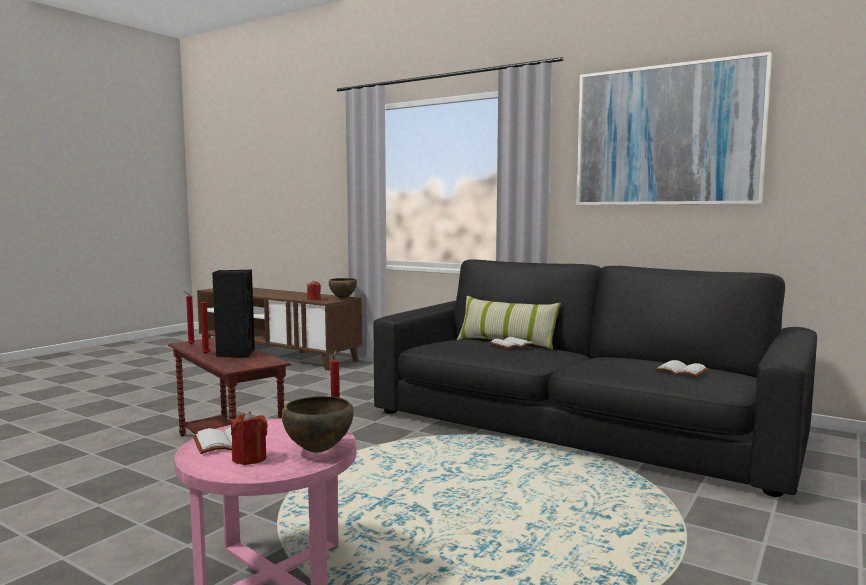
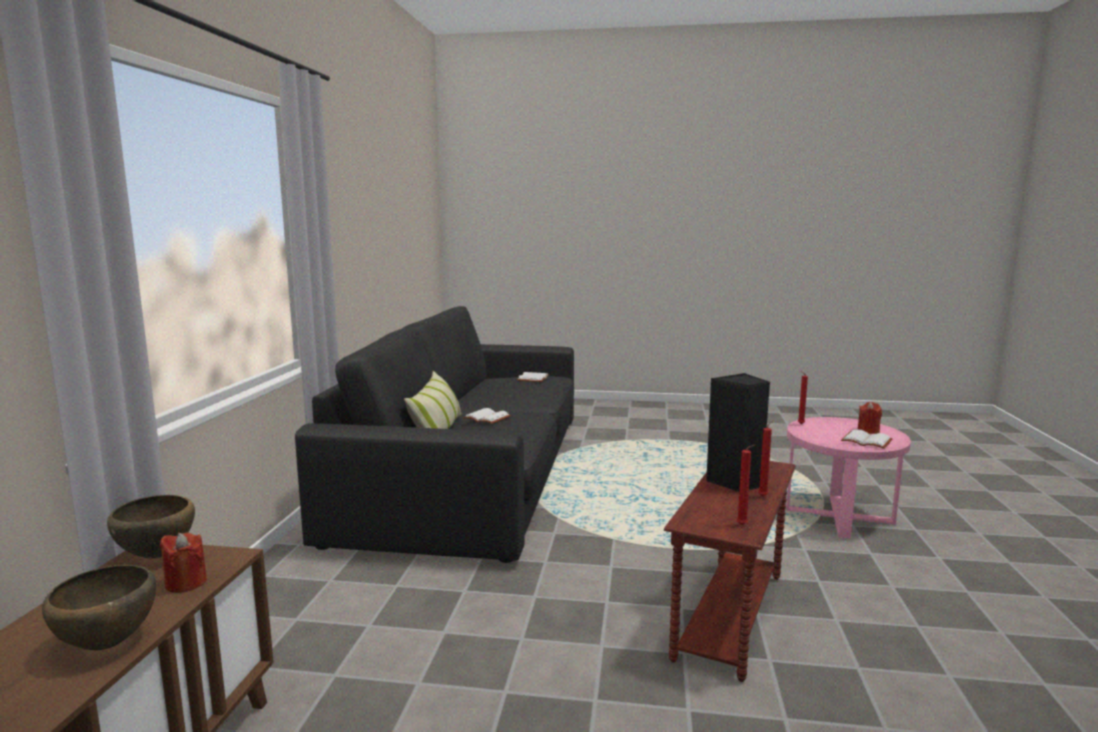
camera: 115 degrees left, 5 degrees up
brown bowl [282,396,354,453] -> brown bowl moved to [42,565,156,650]
picture [576,52,772,205] -> none

